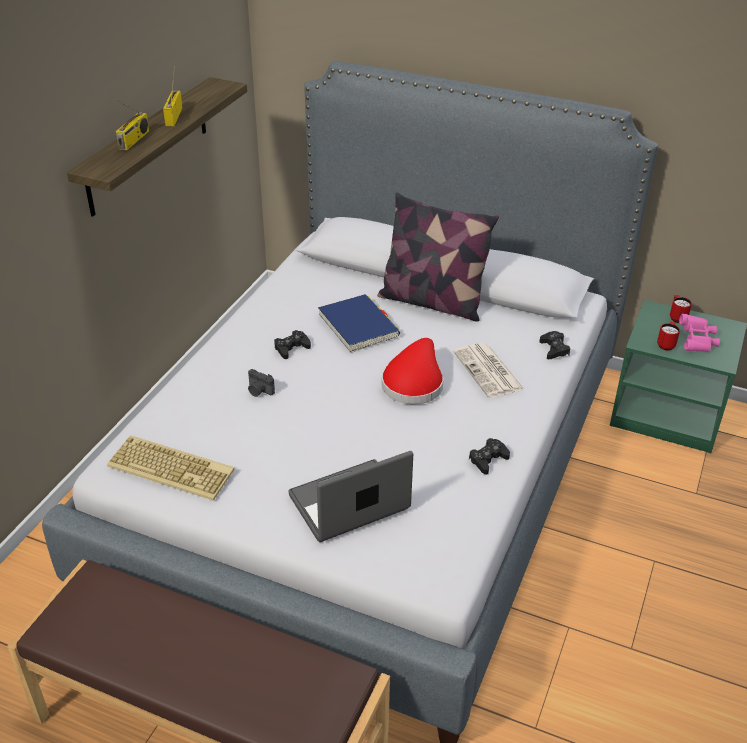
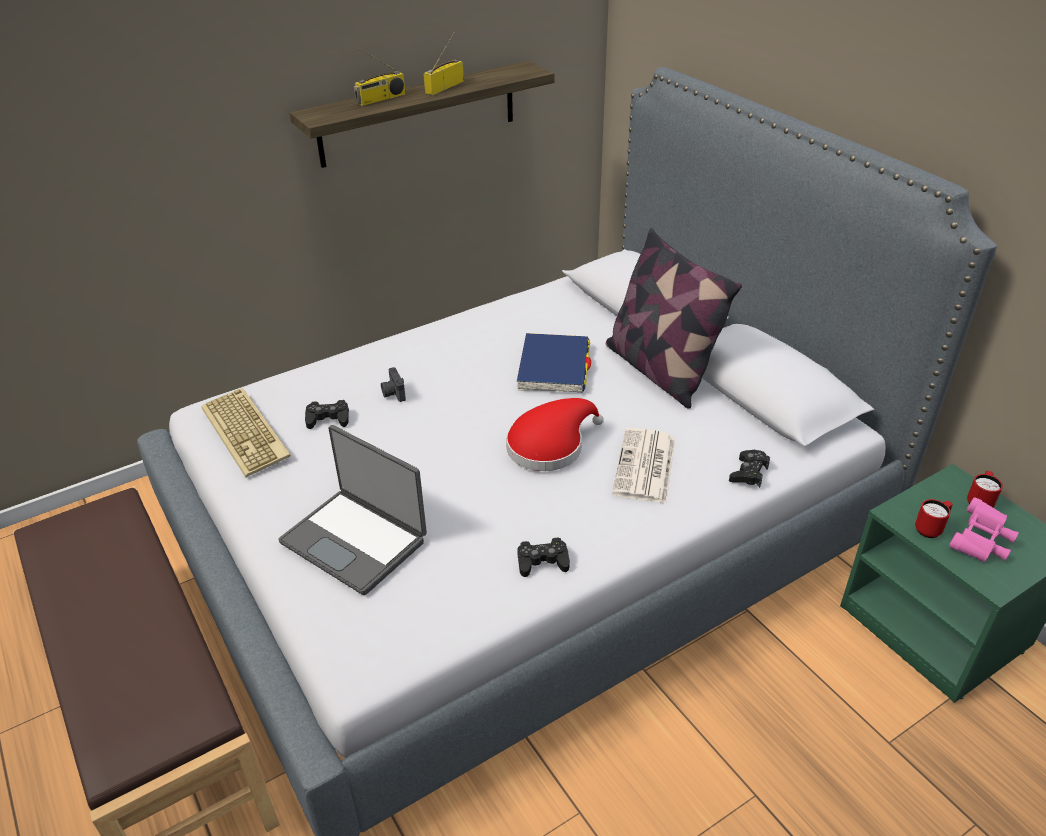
camera: 35 degrees right, 0 degrees up
black game controller [274,330,311,359] -> black game controller moved to [305,400,349,429]
laptop [289,451,413,542] -> laptop turned 150 degrees counterclockwise [278,425,427,595]

